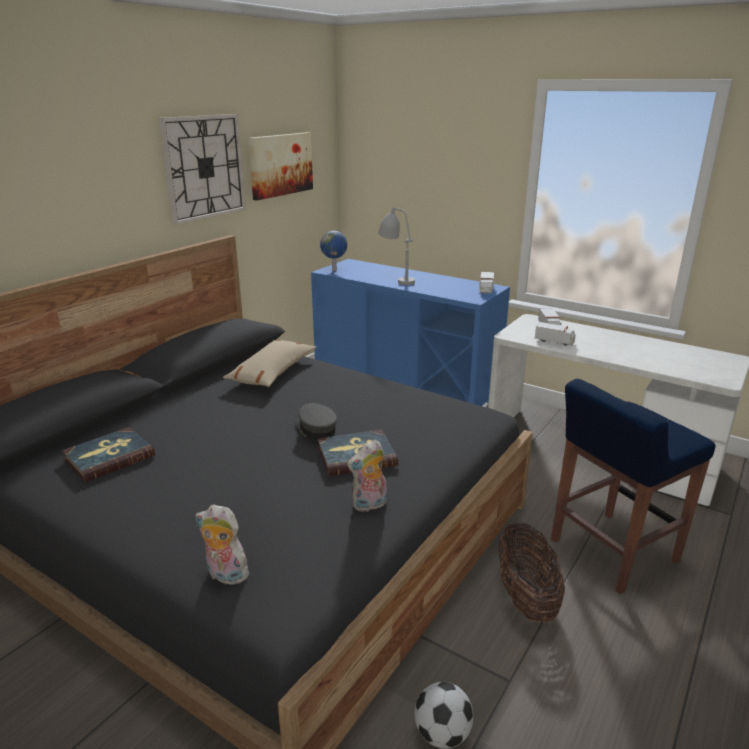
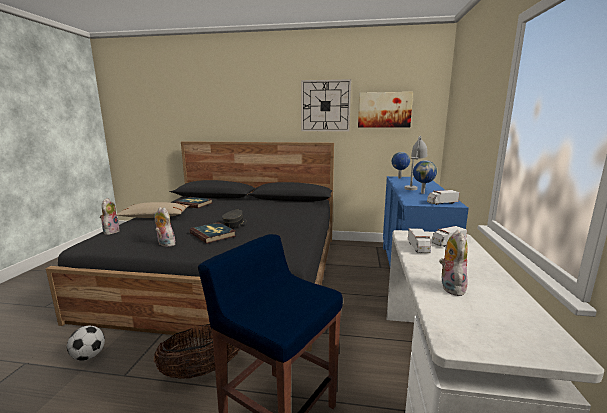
camera: 65 degrees right, 10 degrees down
beige pillow [223,340,316,387] -> beige pillow moved to [116,202,189,218]
none -> globe [413,160,437,194]
none -> plush toy [439,230,468,296]

